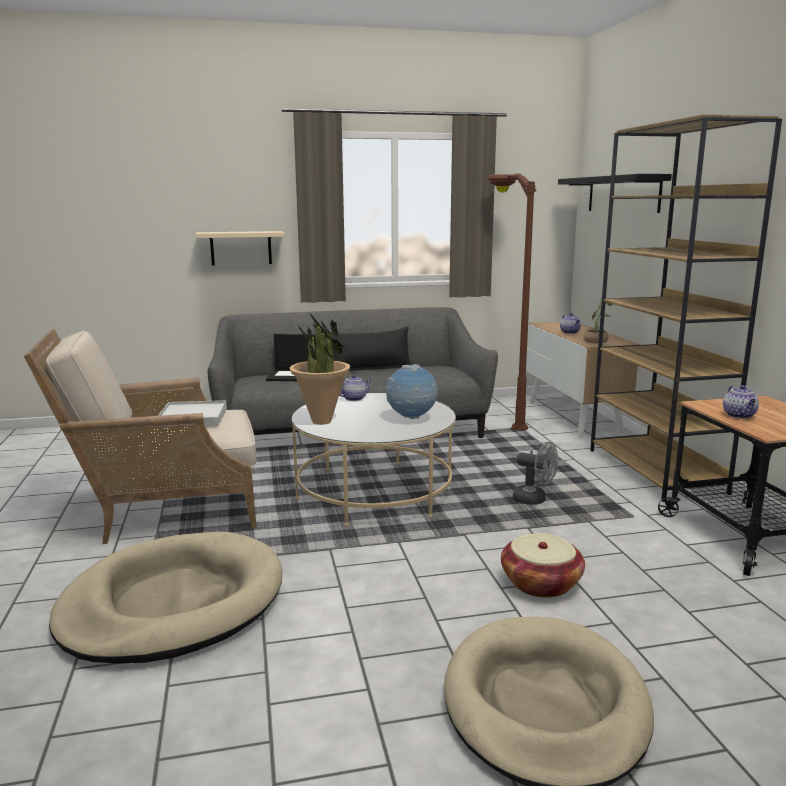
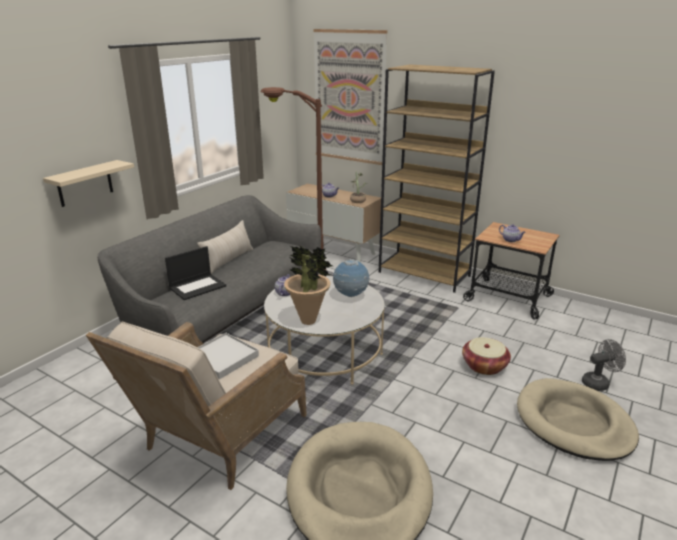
camera: 45 degrees left, 10 degrees up
black pillow [326,327,411,368] -> beige pillow [197,220,253,274]
grey fan [513,442,559,505] -> grey fan moved to [582,339,626,391]
black shelf [558,174,672,213] -> picture [313,29,388,165]

